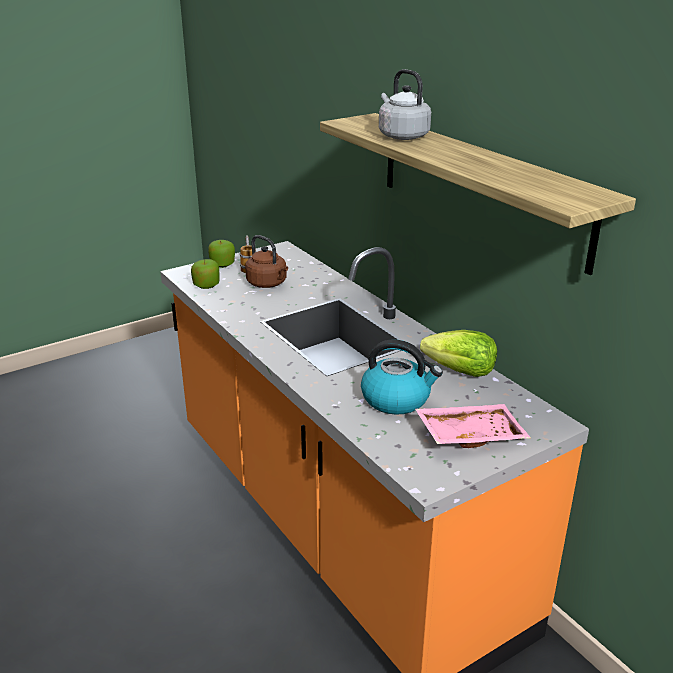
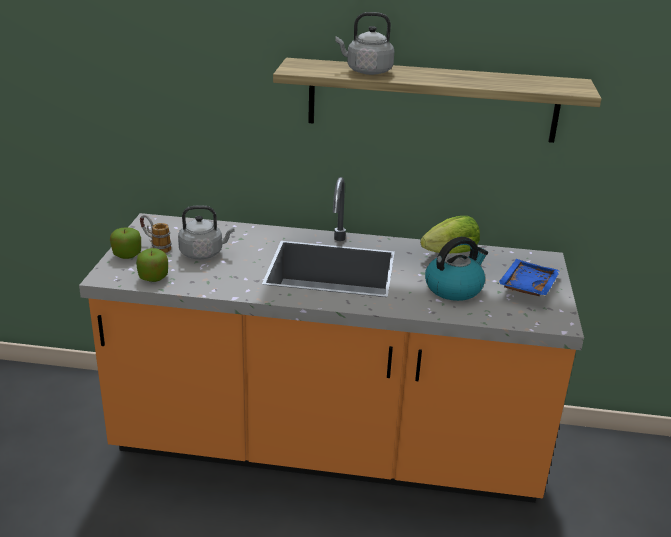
camera: 50 degrees left, 0 degrees up
brown kettle [245,235,288,288] -> grey kettle [178,206,235,259]
pink tray [415,404,531,448] -> blue tray [498,259,560,296]

